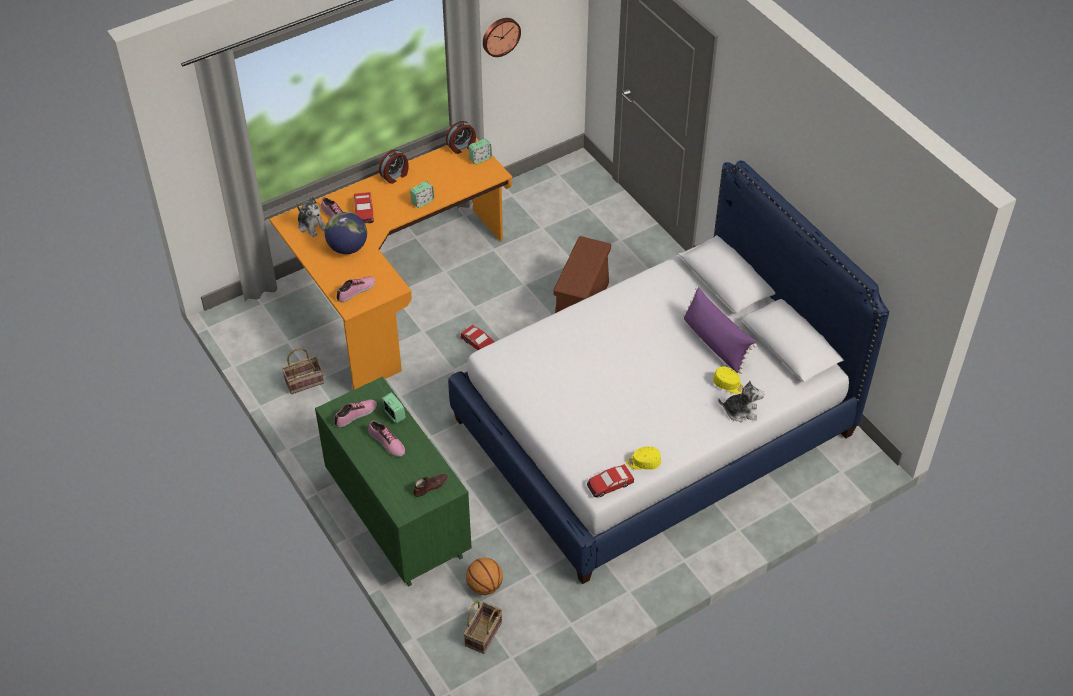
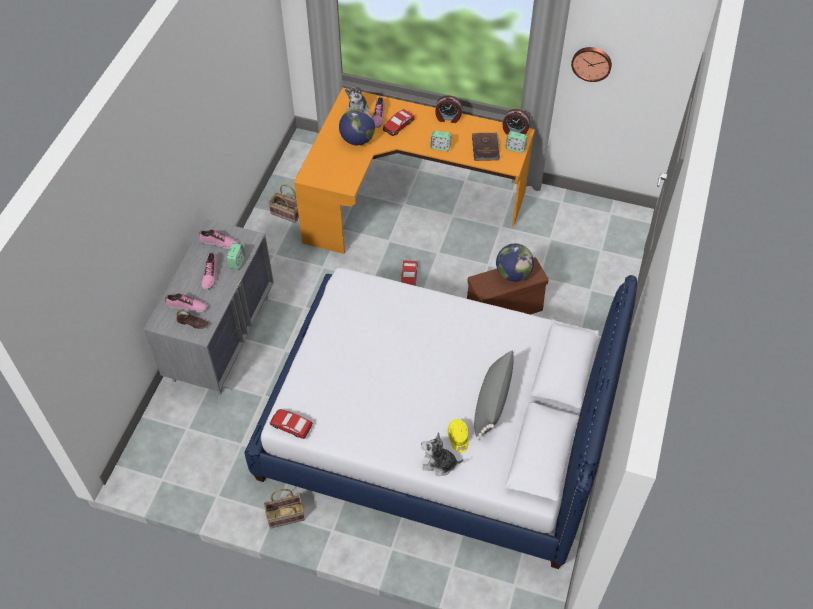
camera: 50 degrees right, 5 degrees up
green dresser [315,377,472,587] -> grey dresser [144,219,274,395]
shoe [336,277,375,302] -> shoe moved to [166,293,207,313]
basket [463,600,502,654] -> basket moved to [264,489,305,529]
basketball [466,558,503,595] -> none
yellow cap [626,446,661,470] -> none
purple pillow [683,287,757,374] -> grey pillow [474,349,515,440]
plush toy [718,381,764,423] -> plush toy turned 135 degrees clockwise [421,432,463,476]
none -> brown book [472,132,500,161]
none -> globe [496,244,534,281]

